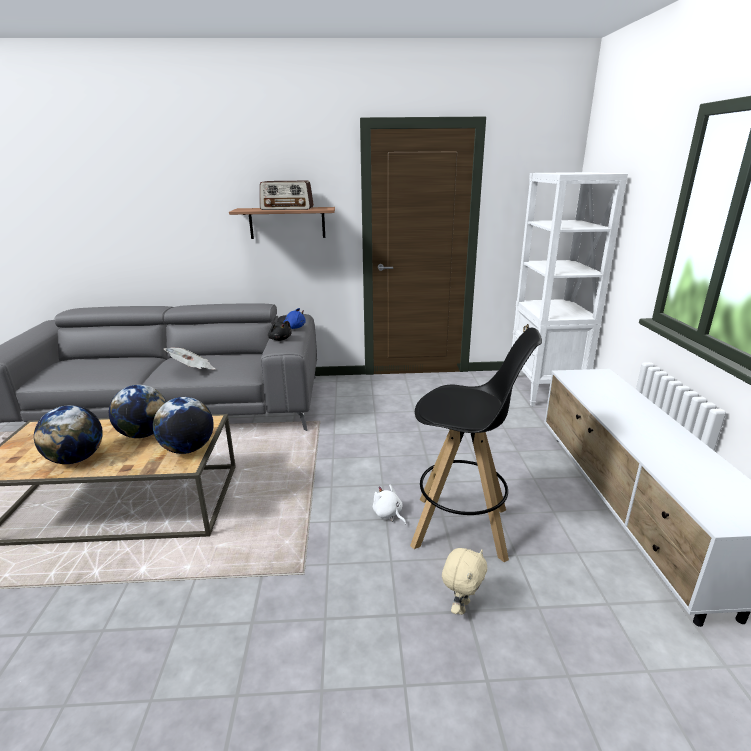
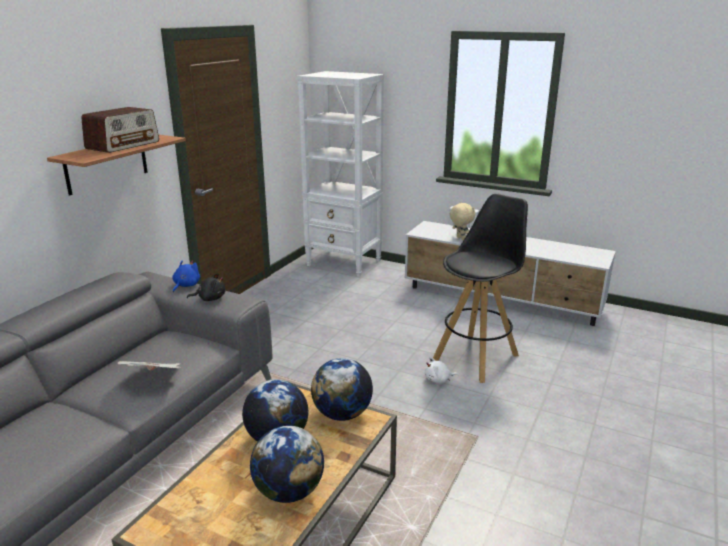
camera: 60 degrees left, 0 degrees up
beige plush toy [442,548,487,615] -> beige plush toy moved to [450,202,475,241]

